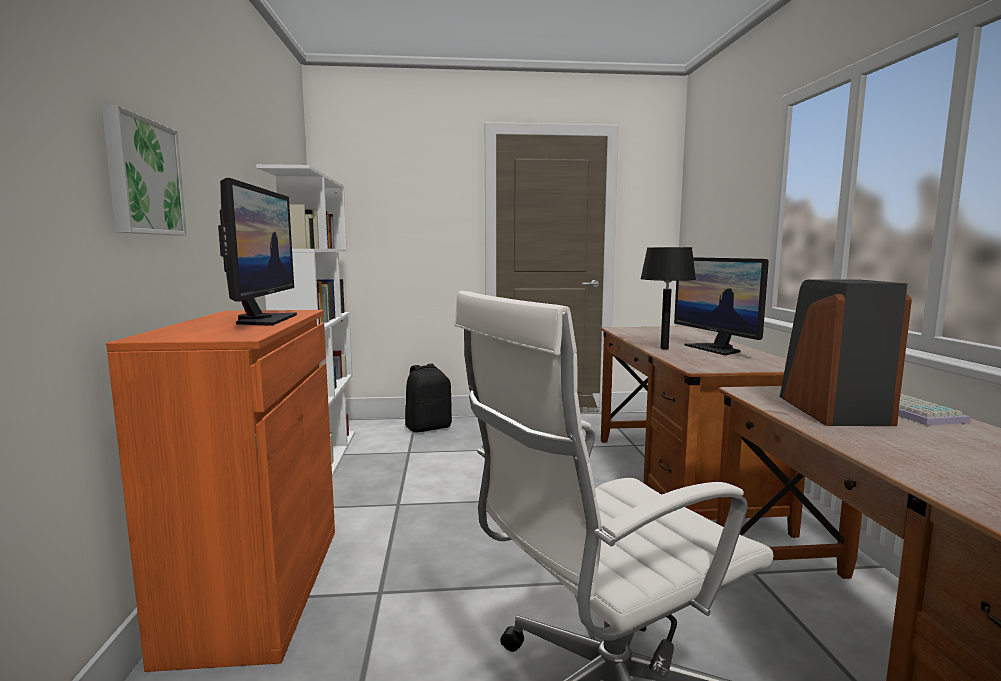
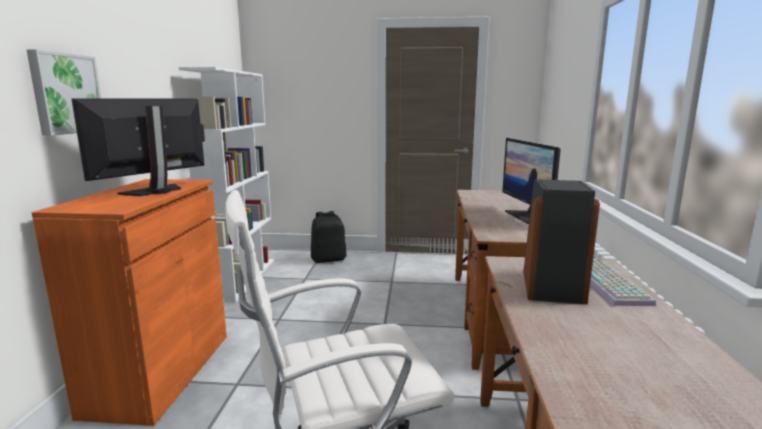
camera: 10 degrees right, 5 degrees up
monitor [218,178,297,326] -> monitor turned 150 degrees counterclockwise [71,99,205,196]
black table lamp [640,247,696,349] -> none

